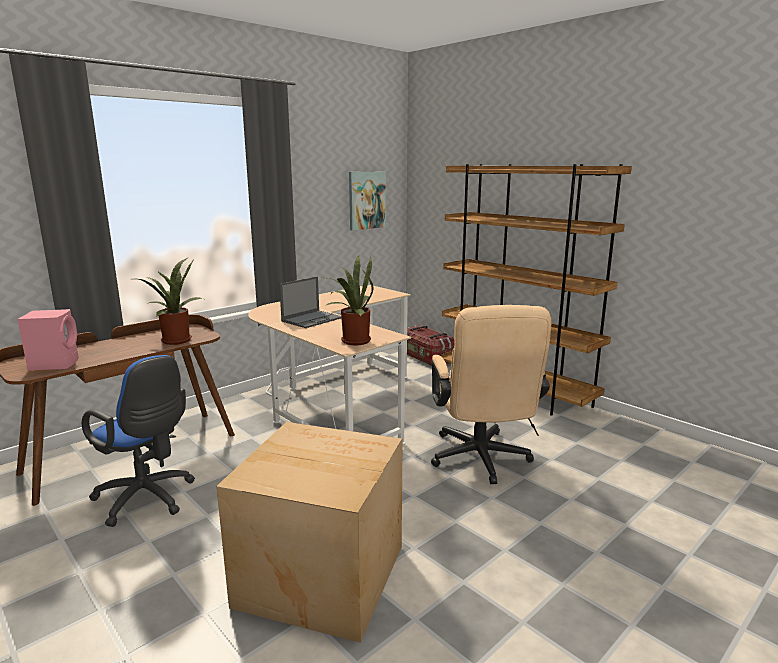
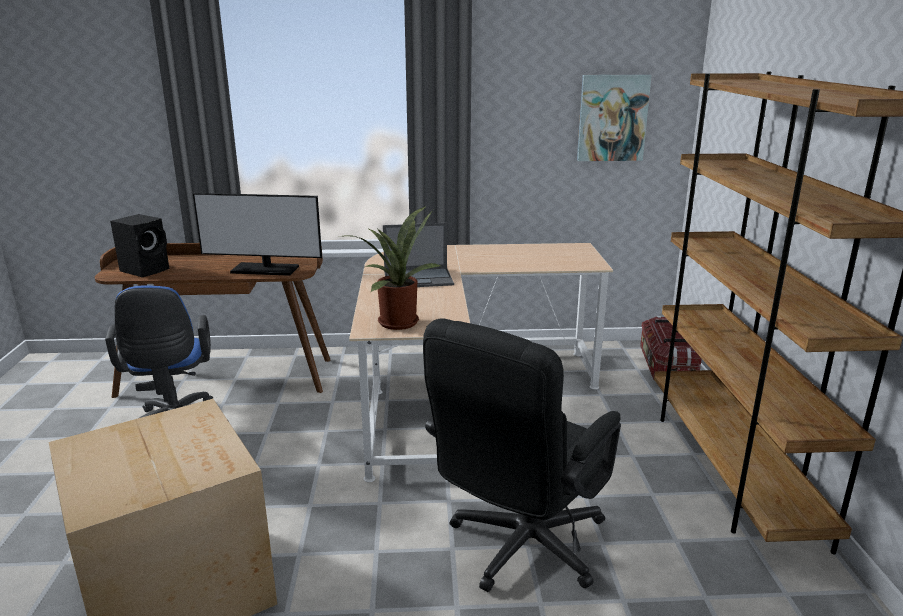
camera: 40 degrees right, 5 degrees up
pink speaker [17,309,79,371] -> black speaker [110,214,170,277]
potted plant [139,257,203,345] -> monitor [193,193,322,276]
beige office chair [431,305,551,484] -> black office chair [423,318,621,592]

